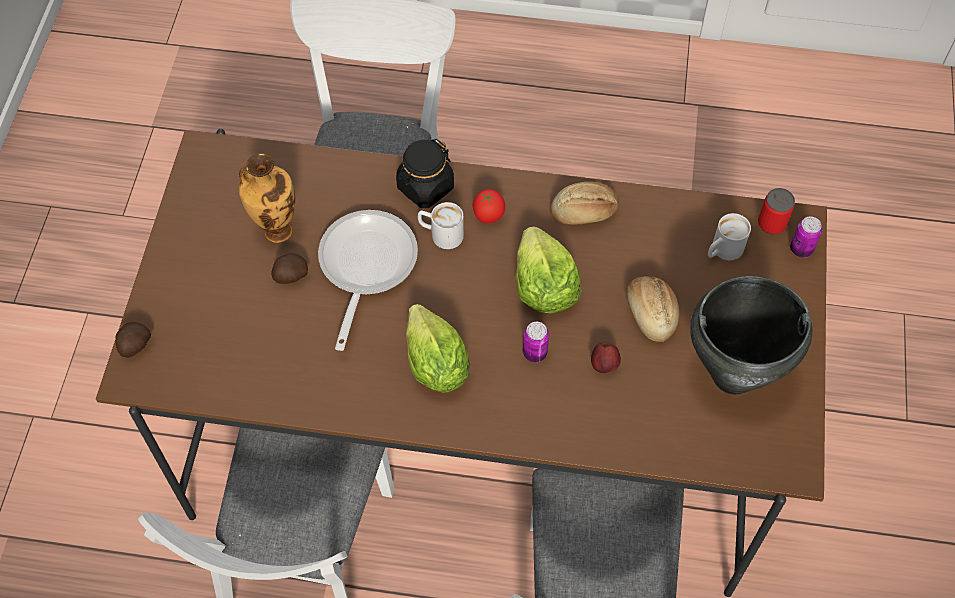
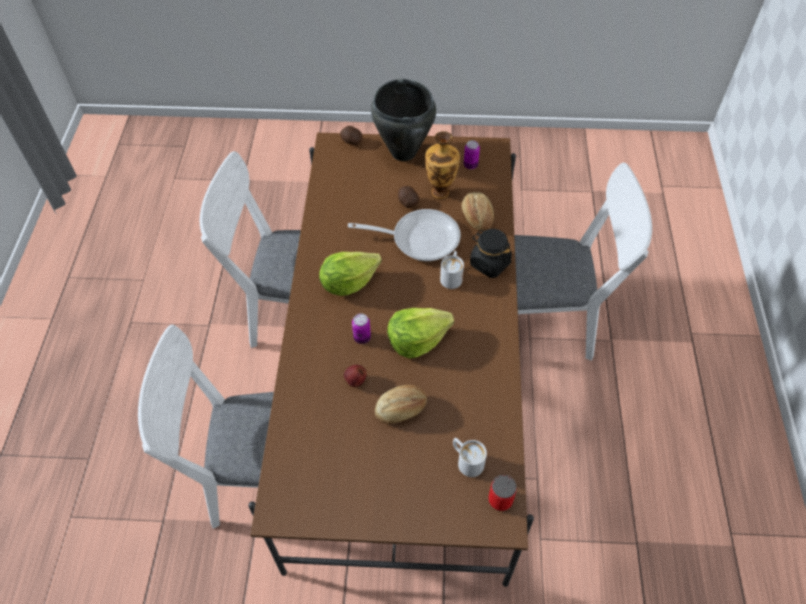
camera: 85 degrees right, 5 degrees down
tomato [473,189,505,223] -> none
bread [550,182,619,225] -> bread moved to [461,192,494,231]
black cooking pot [690,276,812,394] -> black cooking pot moved to [371,79,436,161]
can [790,216,822,257] -> can moved to [463,140,480,169]

